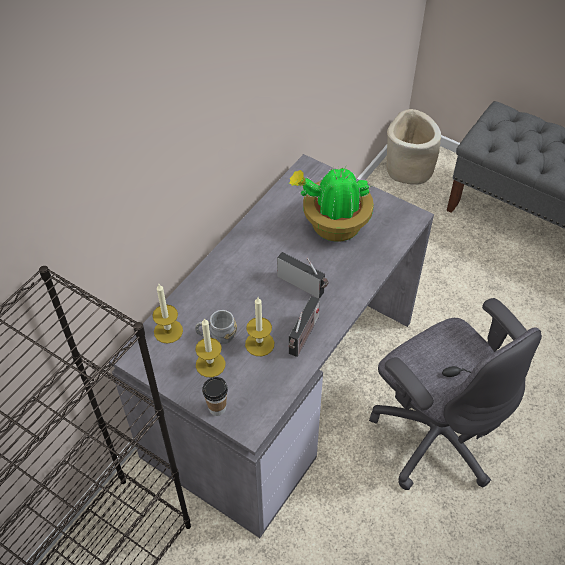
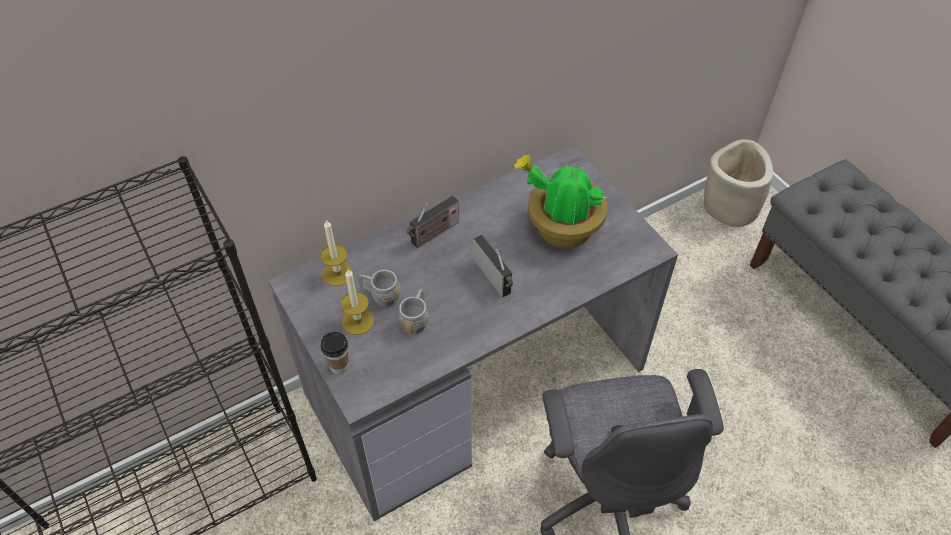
camera: 25 degrees right, 0 degrees up
candle [245,297,274,356] -> grey mug [398,289,428,335]
radio [289,296,320,357] -> radio moved to [407,196,459,248]

